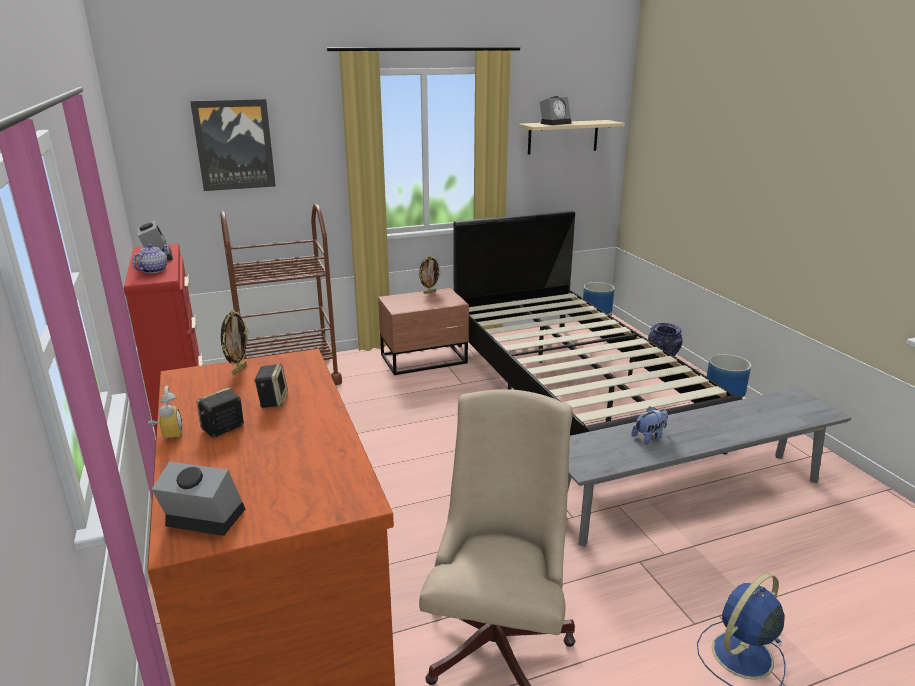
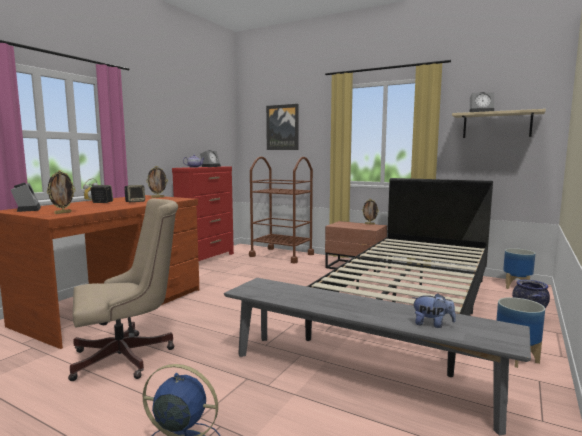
camera: 50 degrees right, 15 degrees down
plush toy [632,407,668,445] -> plush toy moved to [412,293,456,328]
none -> picture frame [47,170,76,214]

